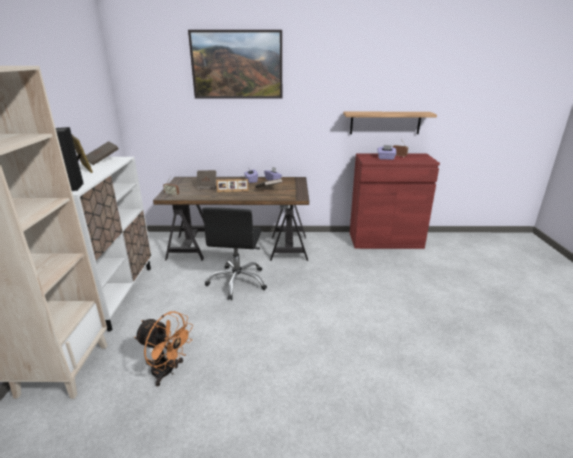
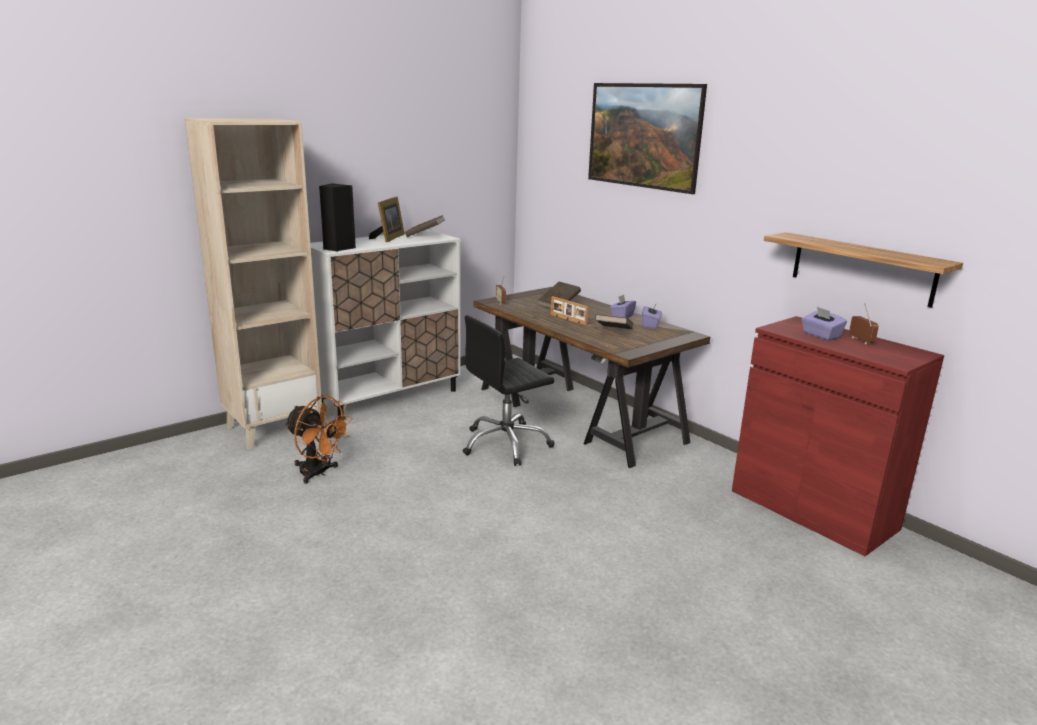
camera: 50 degrees right, 5 degrees down
orange fan [134,311,193,386] -> orange fan turned 45 degrees counterclockwise [285,396,353,484]

